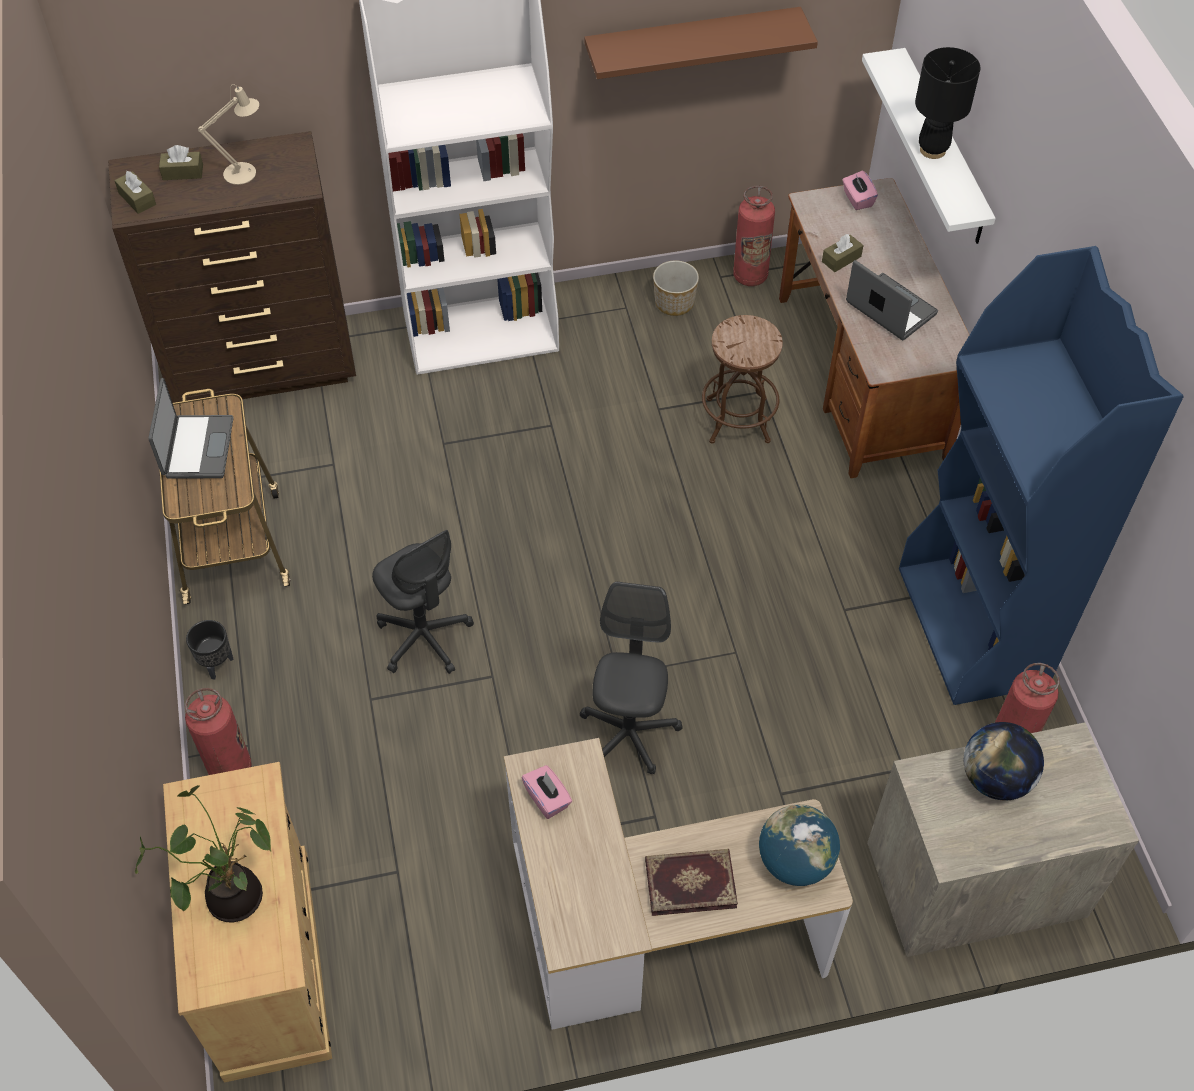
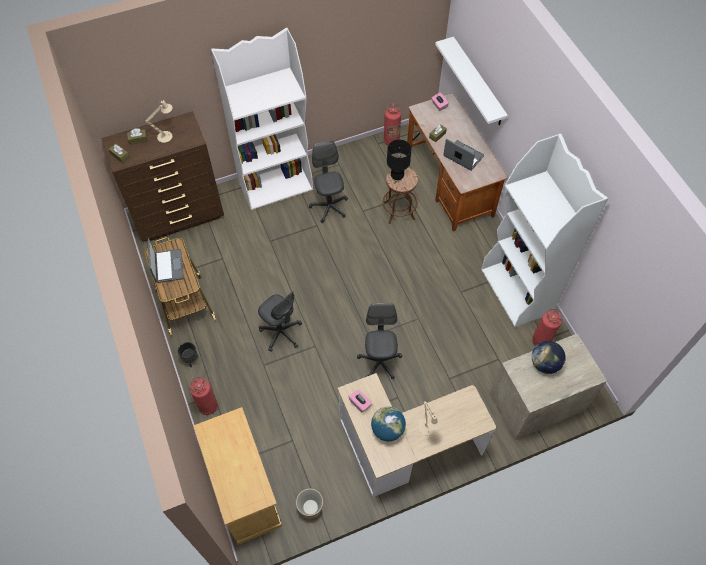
camera: 10 degrees left, 5 degrees up
potted plant [135,785,271,923] -> none
brown shelf [584,7,818,79] -> none
book [645,849,738,916] -> beige table lamp [418,401,441,435]
planter [653,260,699,316] -> planter moved to [296,489,323,519]
globe [759,804,840,886] -> globe moved to [371,406,406,441]
blue bookcase [899,246,1184,705] -> white bookcase [481,134,608,327]
black table lamp [915,47,980,159] -> black table lamp moved to [387,140,412,182]
none -> grey office chair [309,140,348,223]

